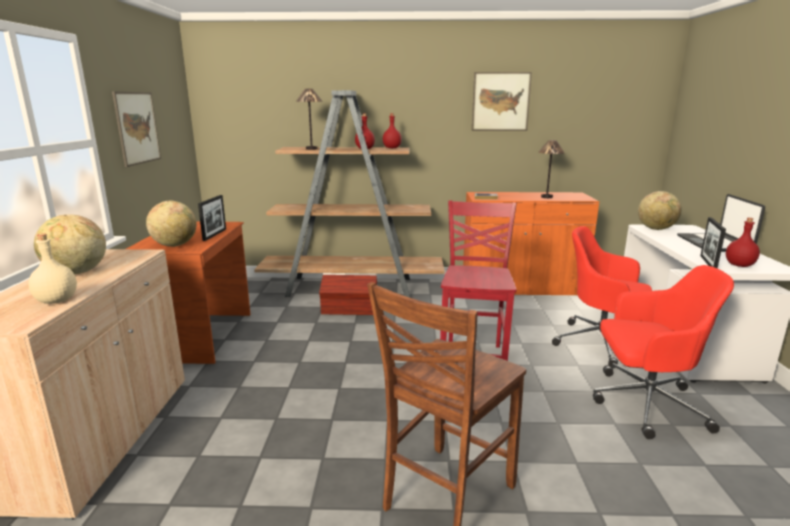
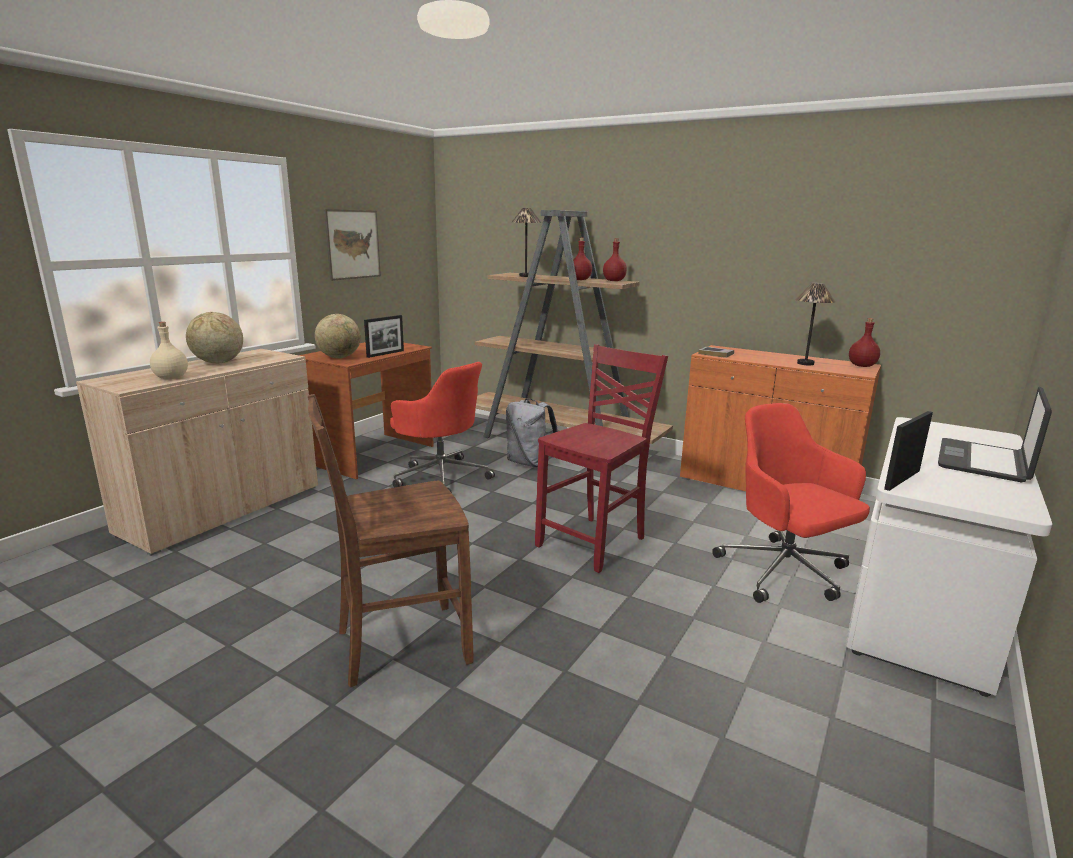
camera: 30 degrees right, 0 degrees up
brown storage box [319,275,377,315] -> grey backpack [506,399,558,467]
picture [472,72,532,131] -> none
red office chair [593,265,734,439] -> red office chair moved to [390,362,495,493]
globe [638,191,682,230] -> none
red bottle [726,218,760,267] -> red bottle moved to [849,318,880,367]

